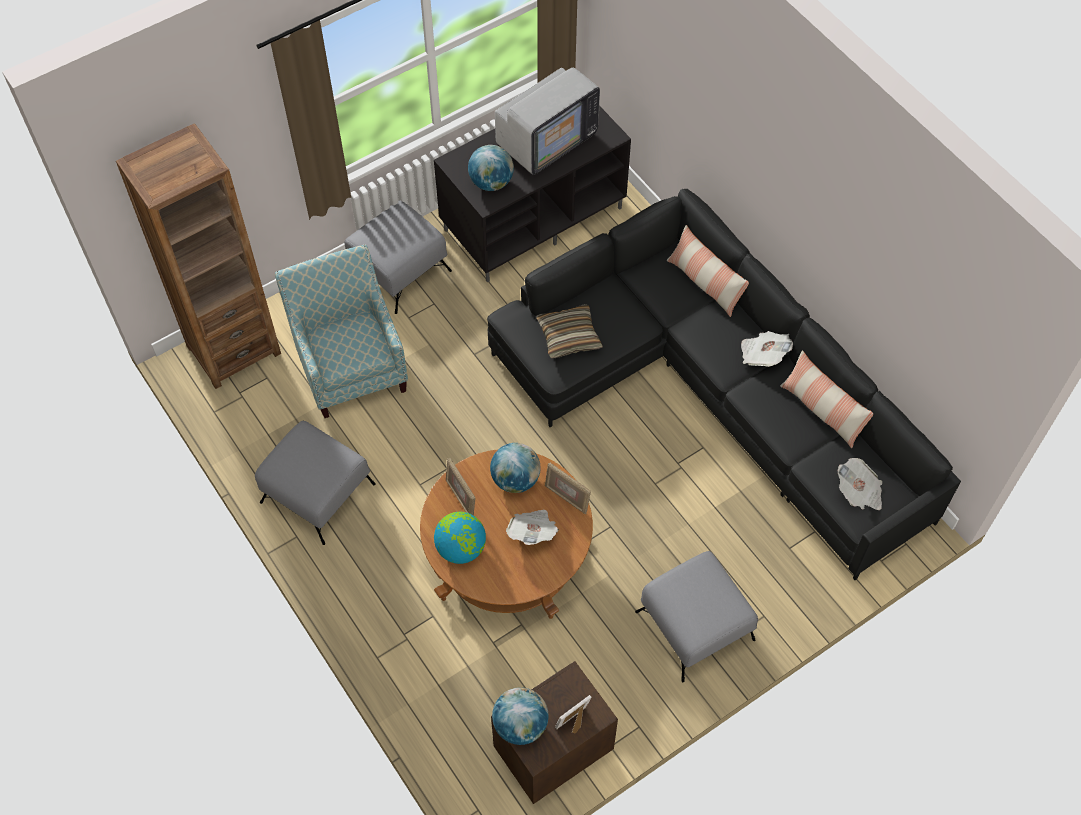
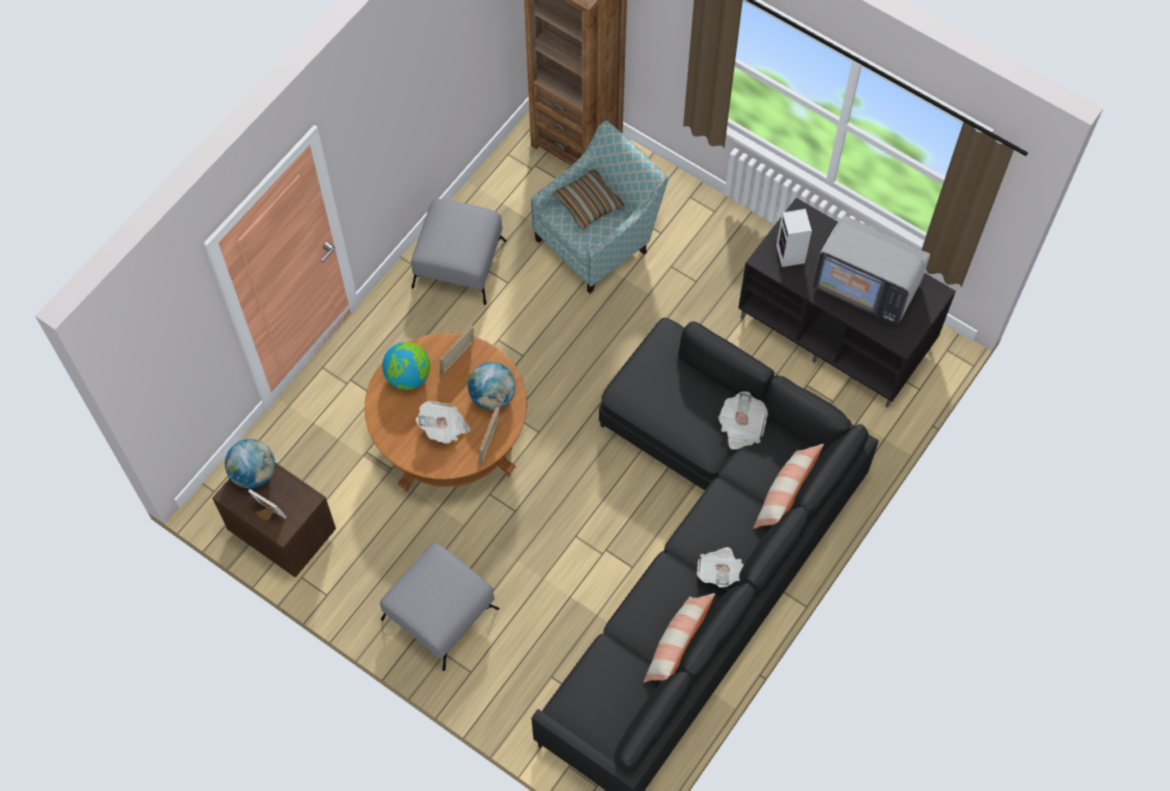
camera: 70 degrees right, 5 degrees up
grey ottoman [344,201,452,314] -> none
globe [468,145,514,191] -> speaker [776,209,812,267]
pillow [536,304,603,358] -> pillow moved to [553,169,624,230]
newspaper [838,458,882,510] -> newspaper moved to [718,391,768,450]

